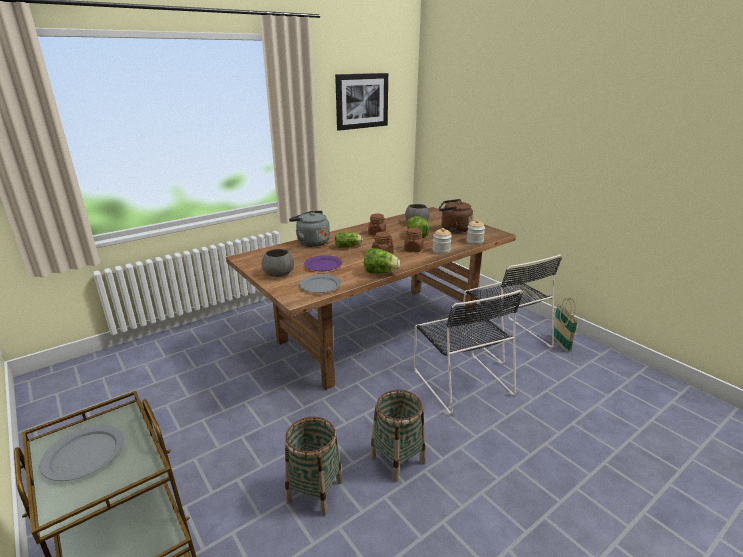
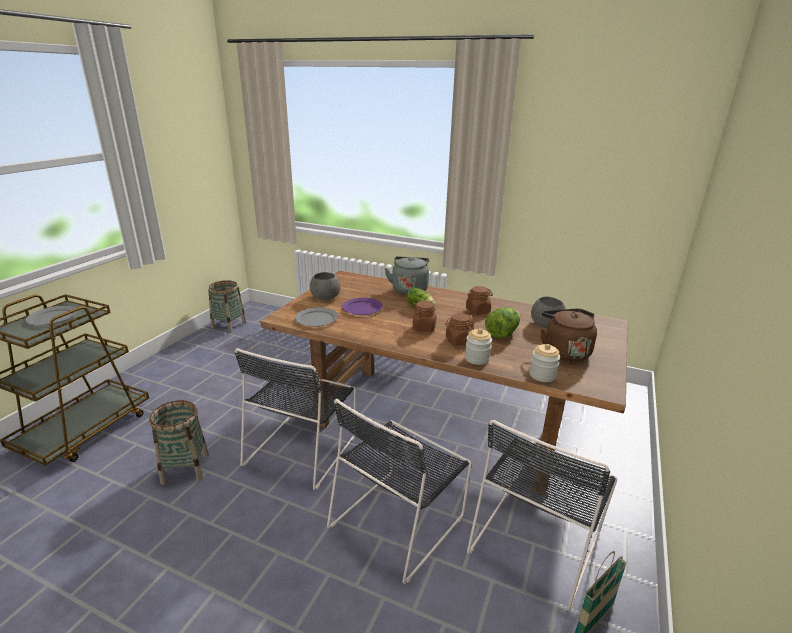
camera: 60 degrees right, 0 degrees up
picture [335,73,388,131] -> none
lettuce [364,248,400,274] -> none
basket [370,390,425,482] -> basket moved to [209,280,246,333]
none -> black chair [235,348,356,490]

